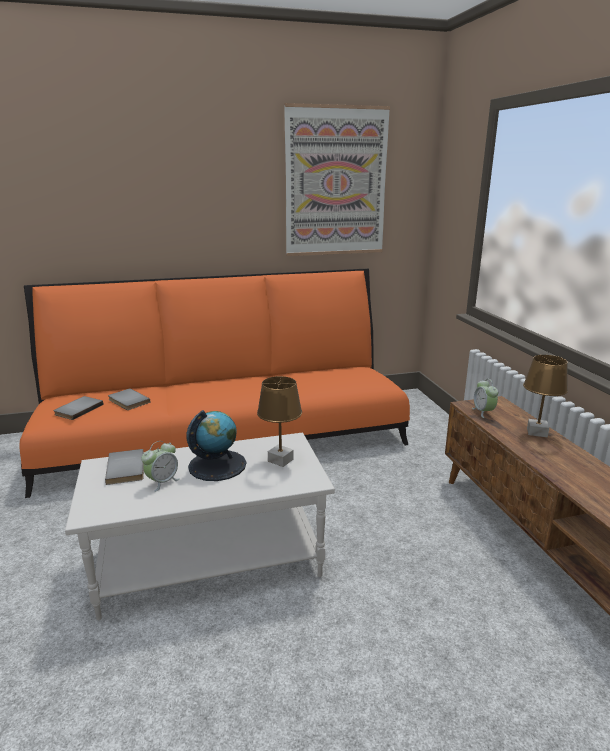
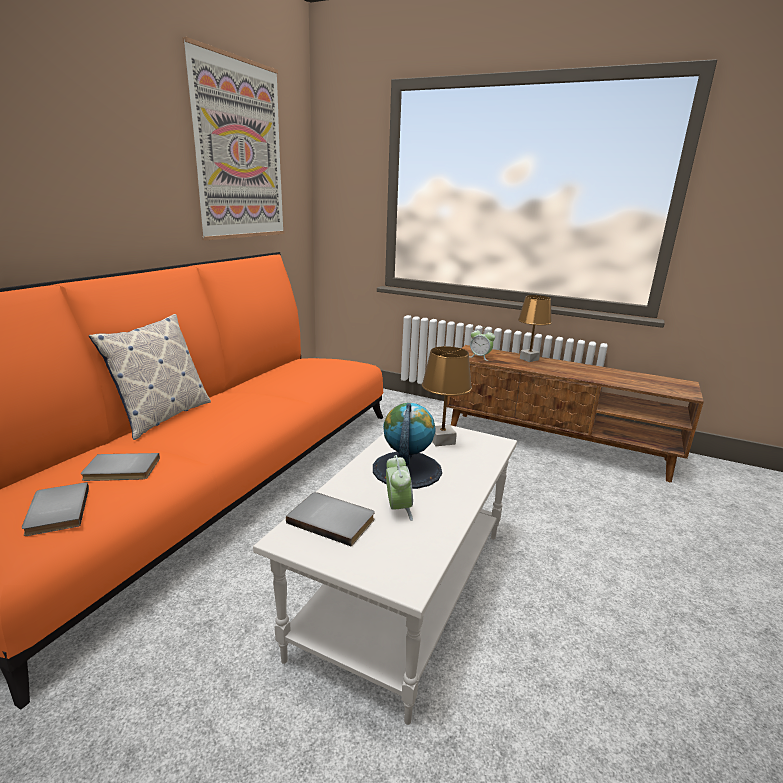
camera: 50 degrees left, 0 degrees up
none -> pillow [89,314,211,440]

